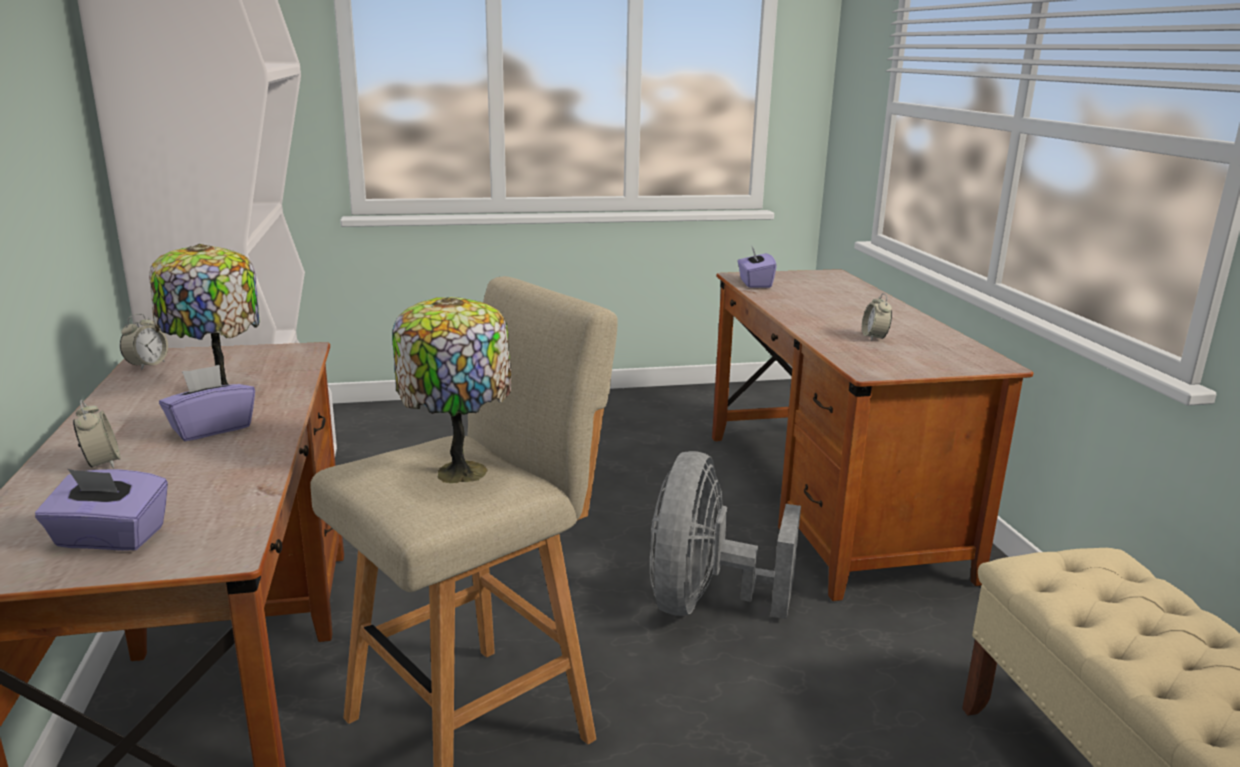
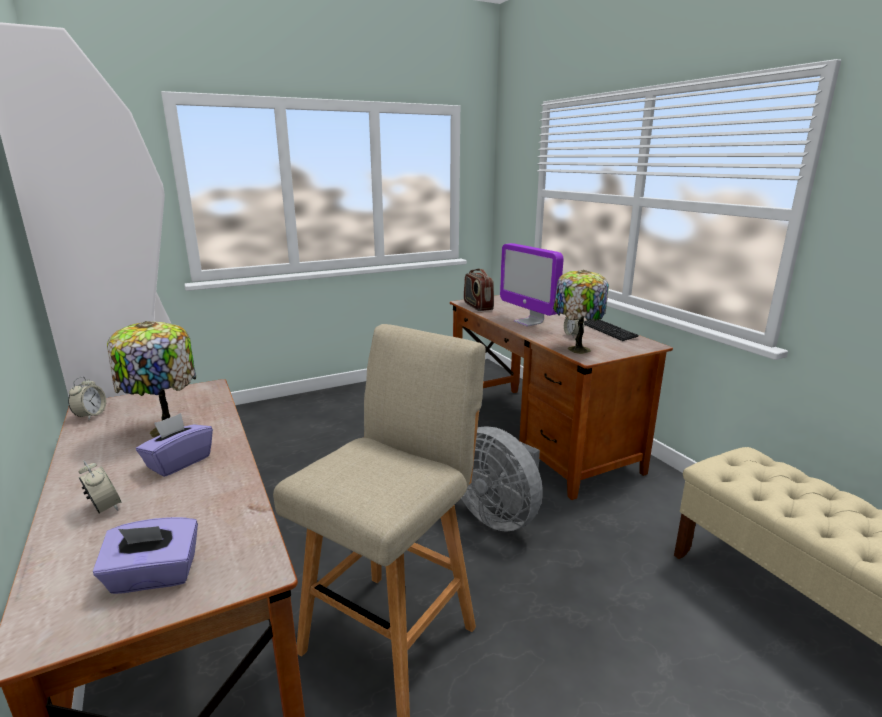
camera: 15 degrees left, 0 degrees up
table lamp [392,297,512,483] -> table lamp moved to [553,270,609,354]
grey fan [650,451,801,619] -> grey fan turned 45 degrees counterclockwise [461,426,543,532]
purple tissue box [738,245,777,288] -> radio [464,268,494,311]
none -> monitor [500,243,563,326]
none -> keyboard [584,319,639,341]

